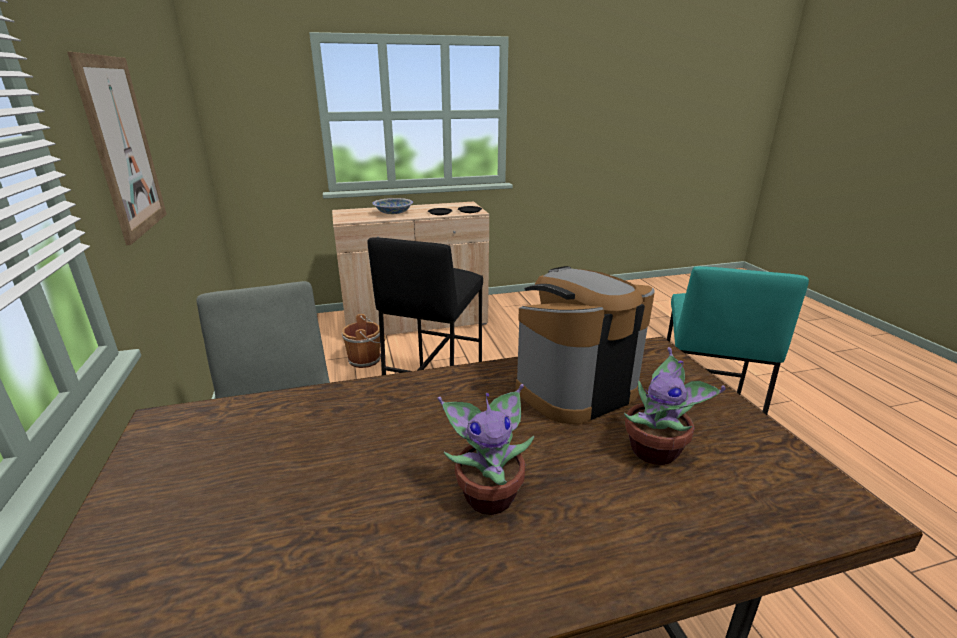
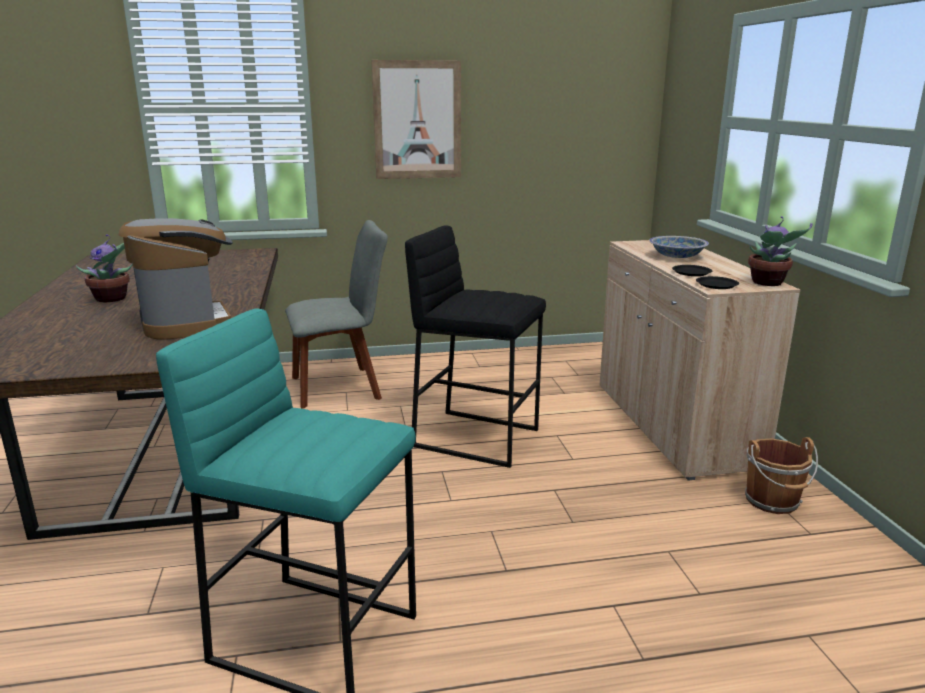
camera: 95 degrees right, 5 degrees down
brown bucket [342,314,385,368] -> brown bucket moved to [745,437,818,514]
potted plant [624,347,725,465] -> potted plant moved to [748,216,813,286]

